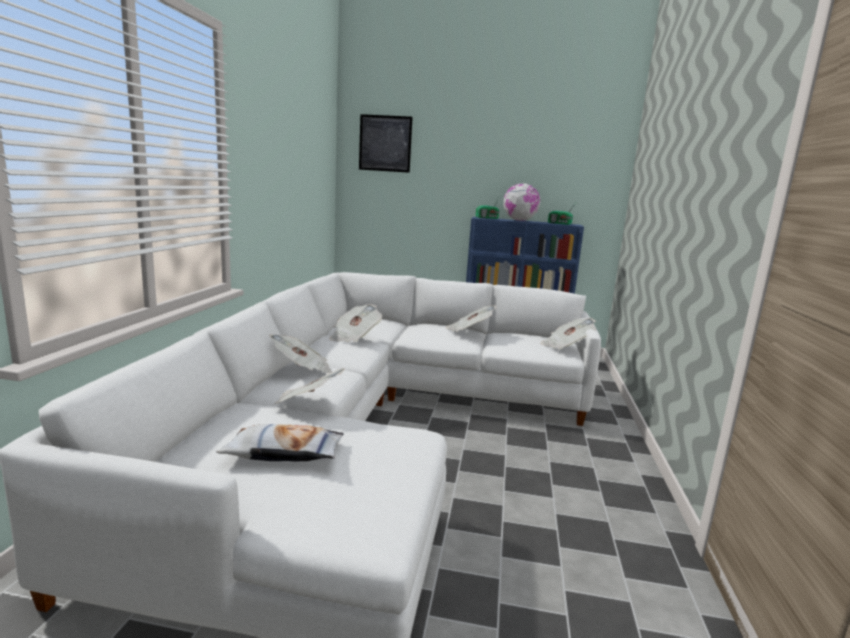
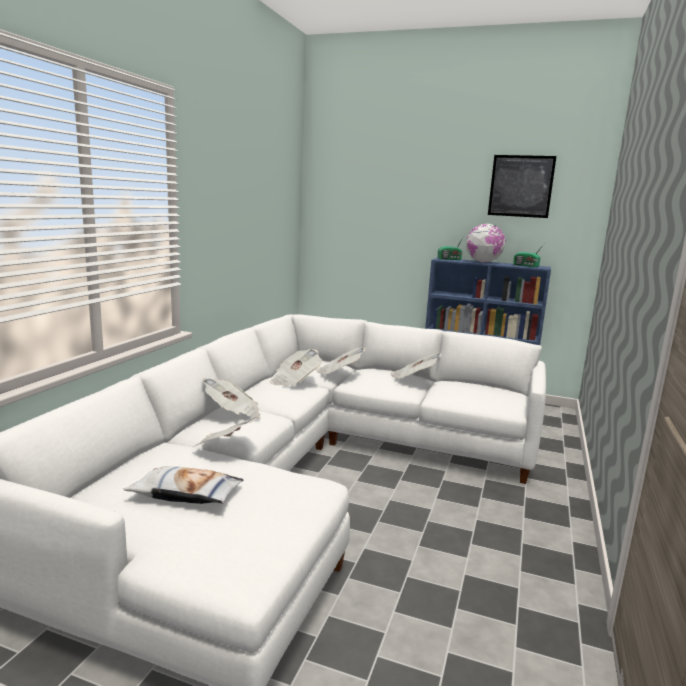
camera: 10 degrees right, 0 degrees up
picture [359,114,413,173] -> picture moved to [488,155,556,218]
newspaper [541,318,596,349] -> newspaper moved to [316,347,366,376]

